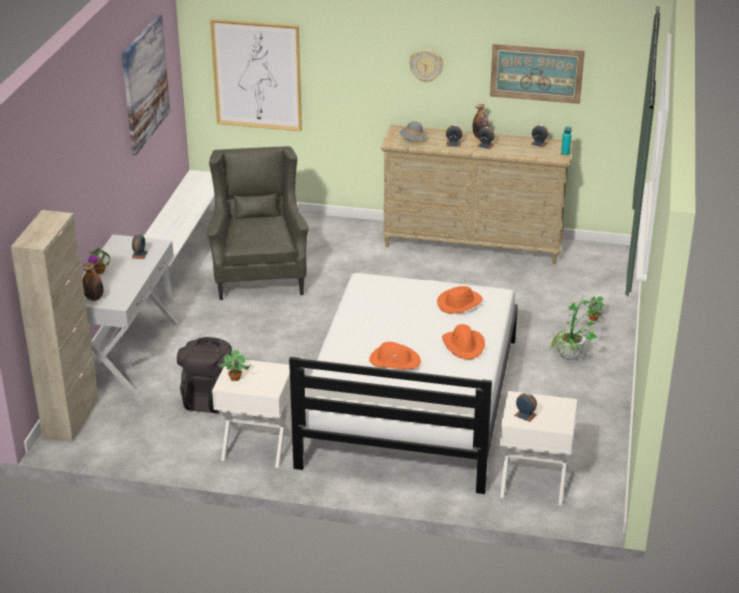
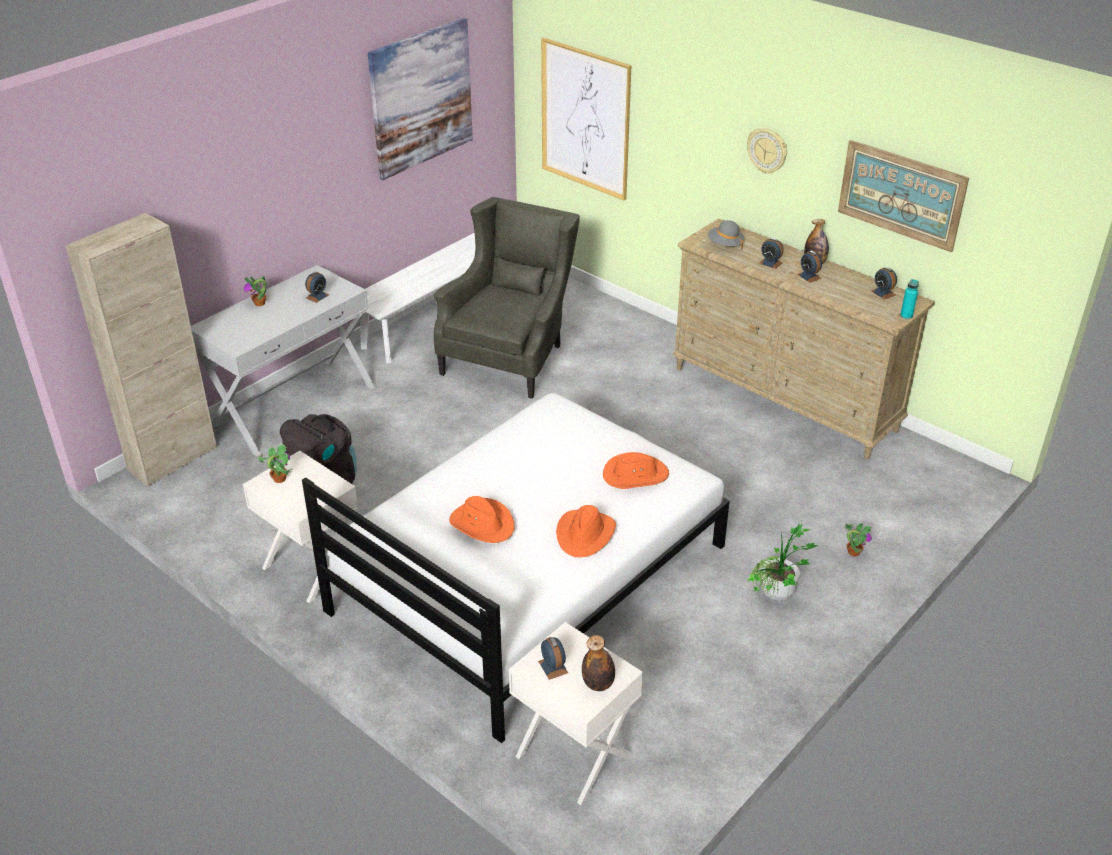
camera: 30 degrees right, 5 degrees up
bottle [83,263,104,301] -> bottle moved to [582,635,615,691]

